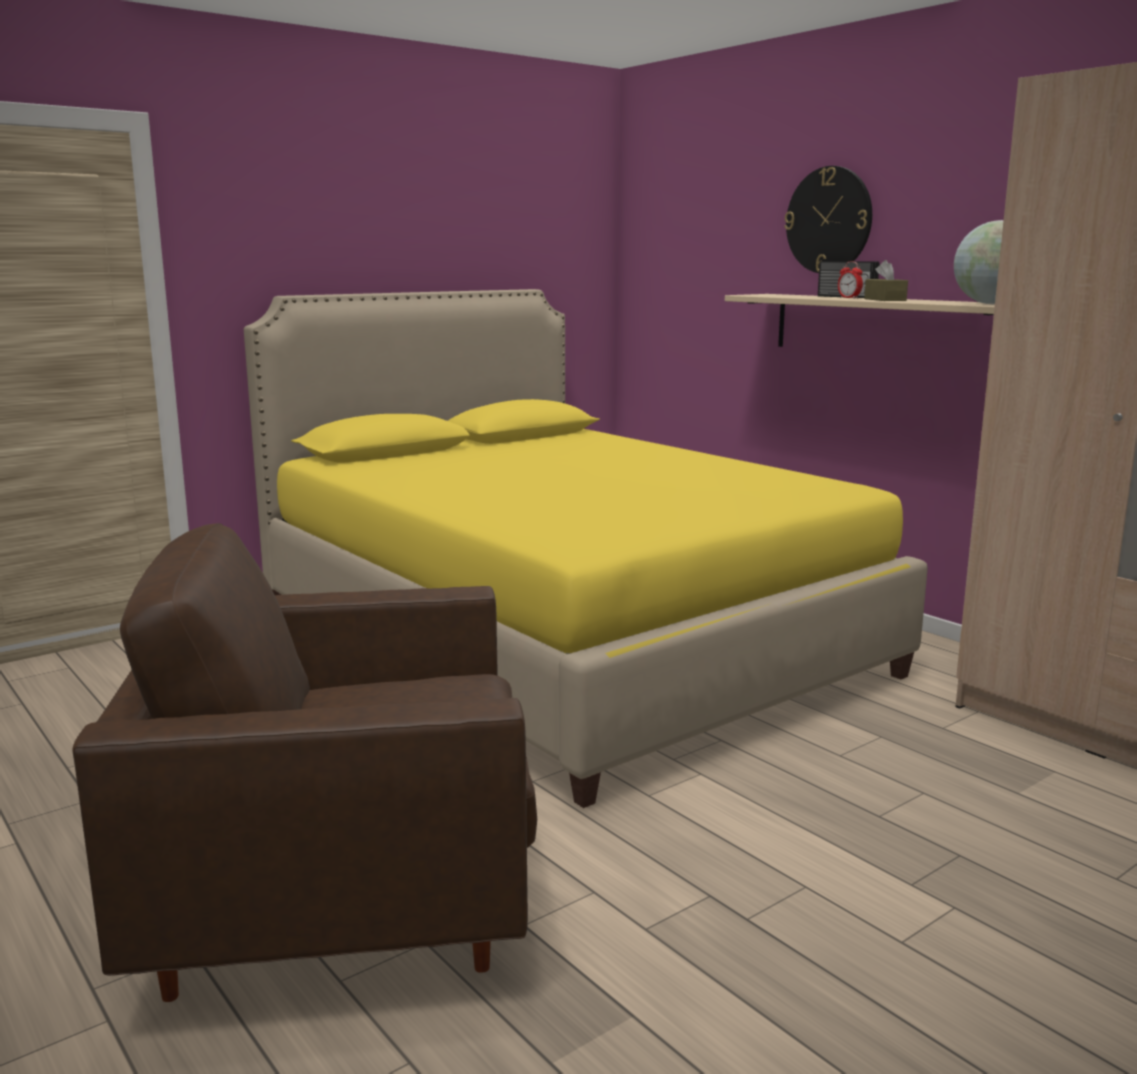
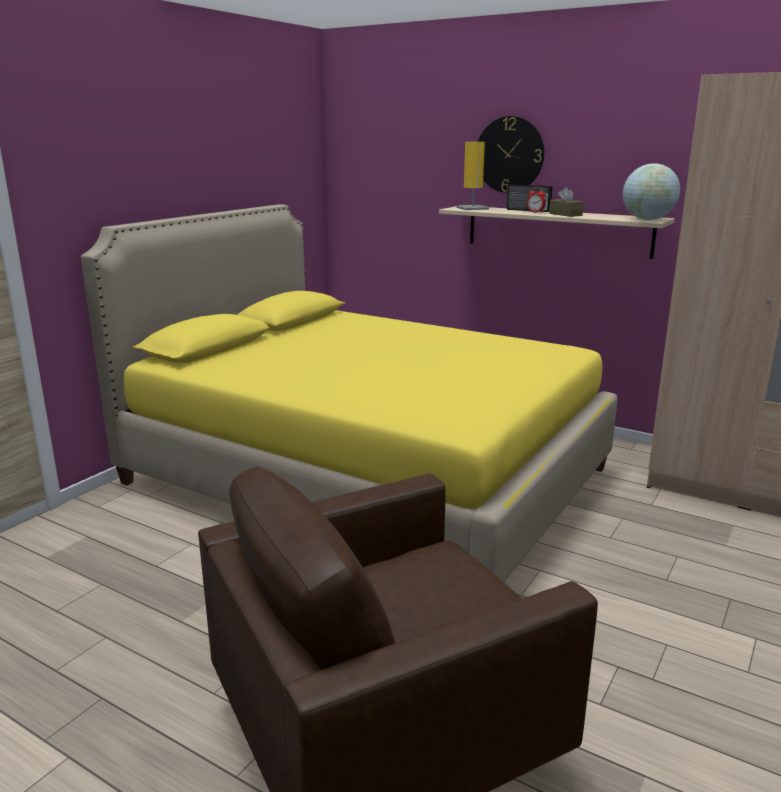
camera: 20 degrees left, 5 degrees up
none -> yellow table lamp [456,142,489,210]

